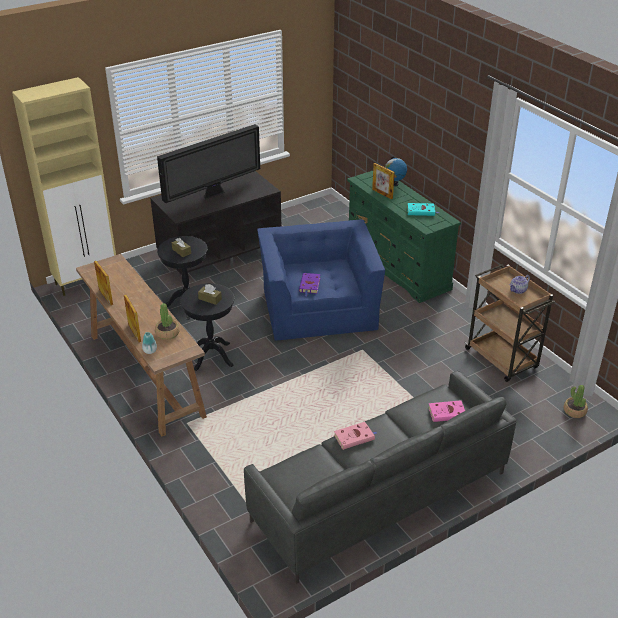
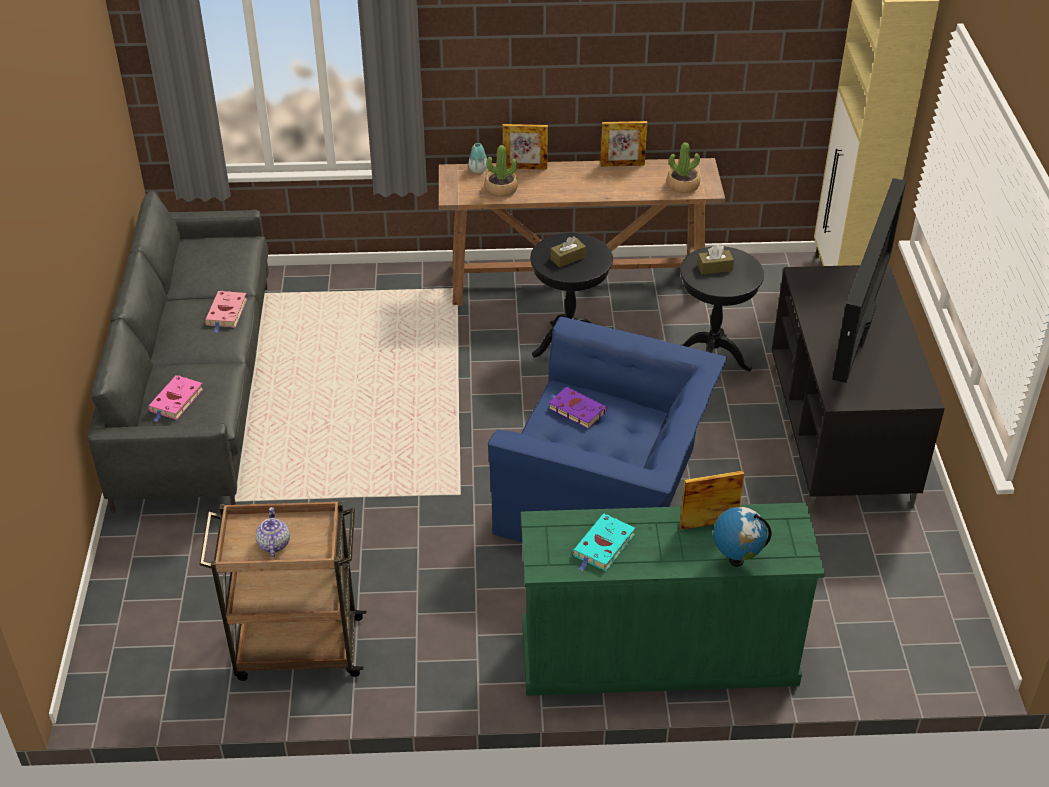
camera: 120 degrees right, 5 degrees up
television [157,124,260,203] -> television turned 150 degrees counterclockwise [832,178,906,383]
potted plant [563,385,588,418] -> potted plant moved to [667,142,700,193]

